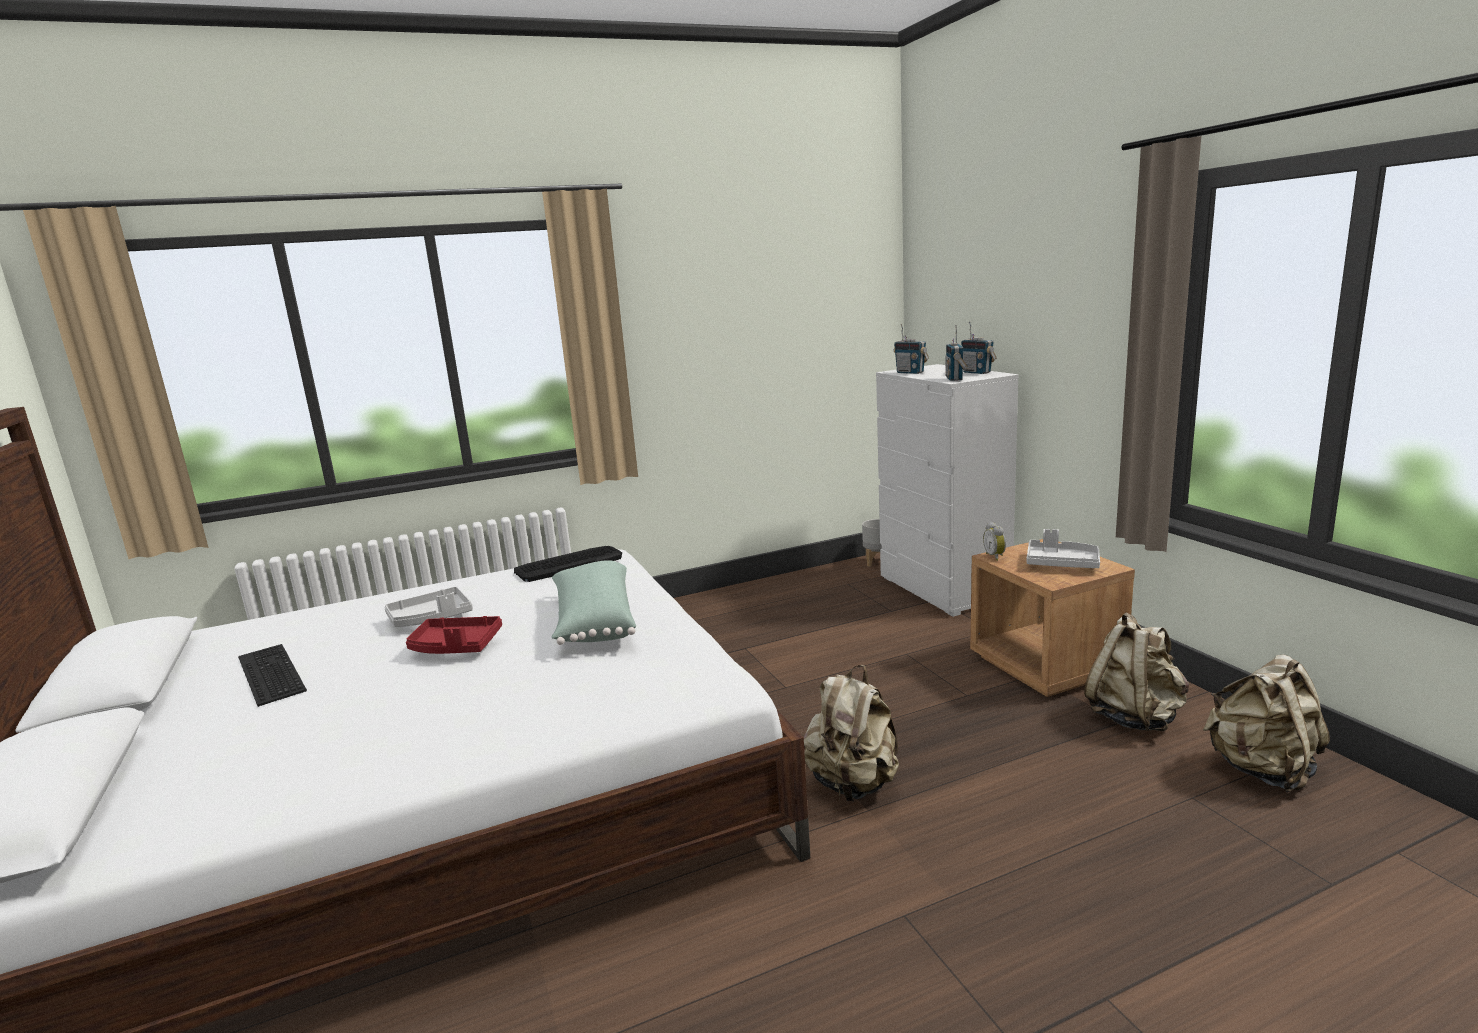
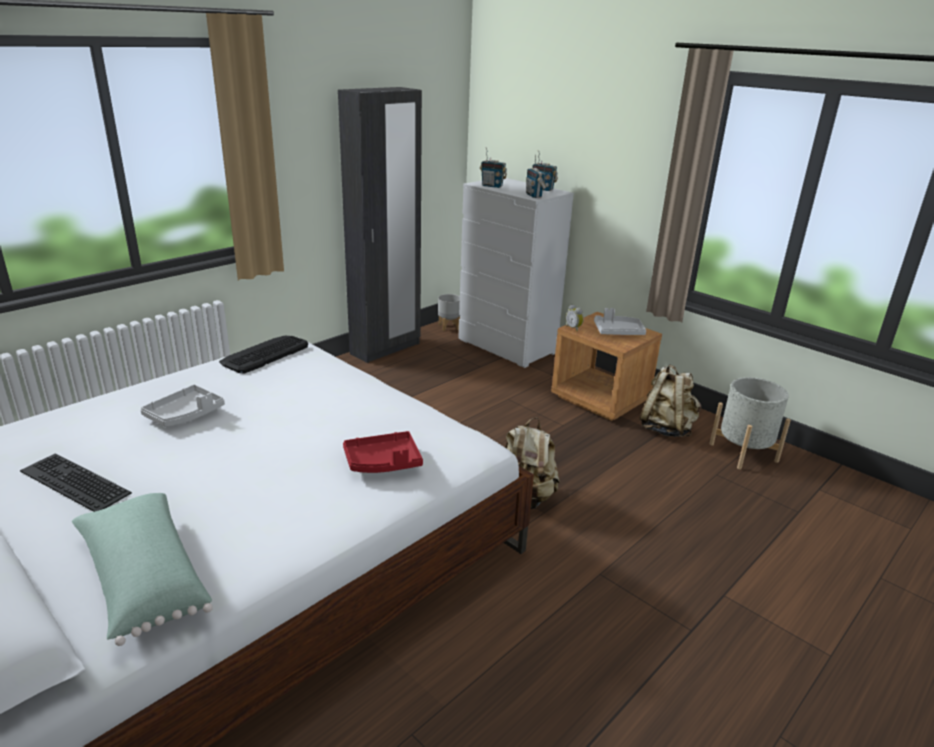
camera: 25 degrees left, 10 degrees up
red tray [406,616,502,654] -> red tray moved to [343,431,423,473]
green pillow [551,560,636,645] -> green pillow moved to [72,493,213,646]
beige backpack [1203,654,1330,792] -> grey planter [709,377,791,469]
none -> black wardrobe [338,87,422,363]

